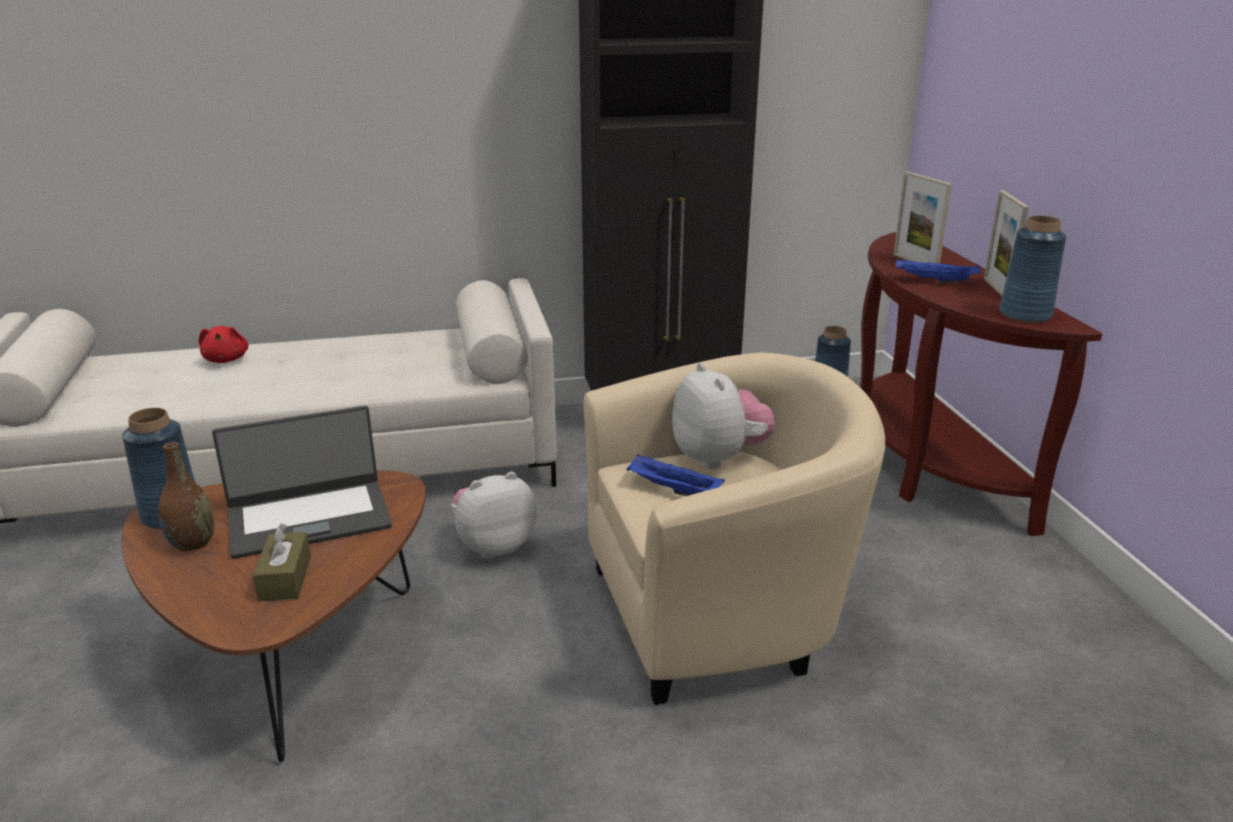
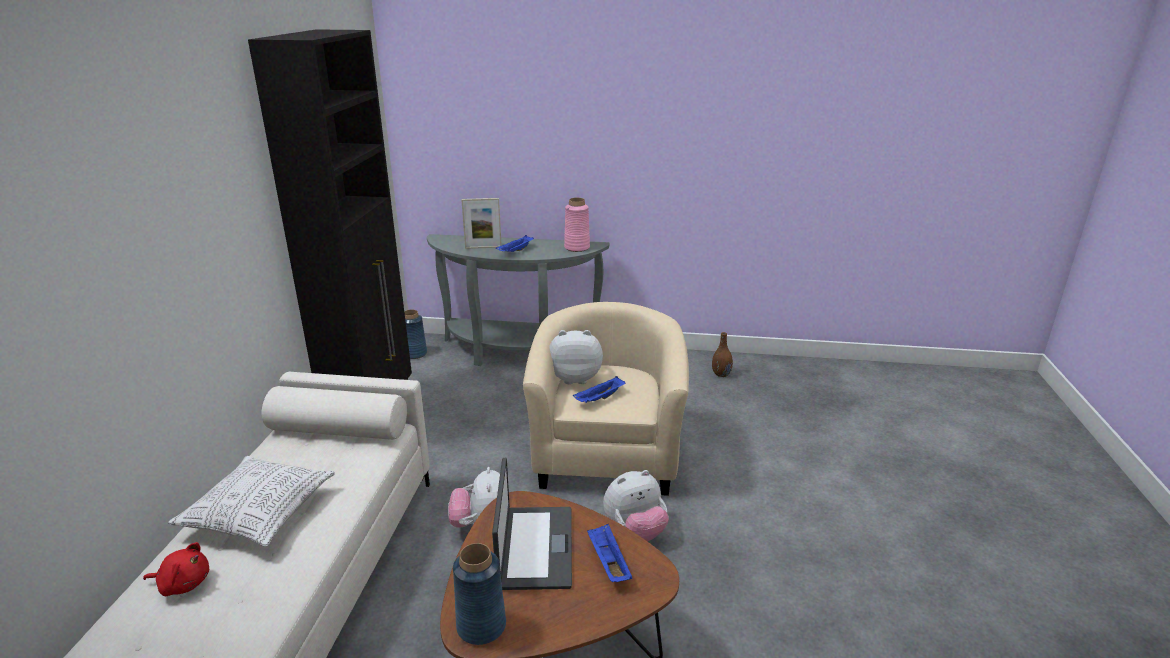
camera: 70 degrees left, 0 degrees up
brown vase [158,442,215,552] -> brown vase moved to [712,332,733,377]
brown tissue box [253,524,311,601] -> blue tray [587,524,632,582]
brown console table [860,232,1102,536] -> grey console table [427,234,610,366]
picture frame [984,190,1029,296] -> none
blue vase [999,216,1066,323] -> pink vase [564,198,590,252]
none -> pillow [168,456,335,547]
none -> plush toy [603,470,669,541]

